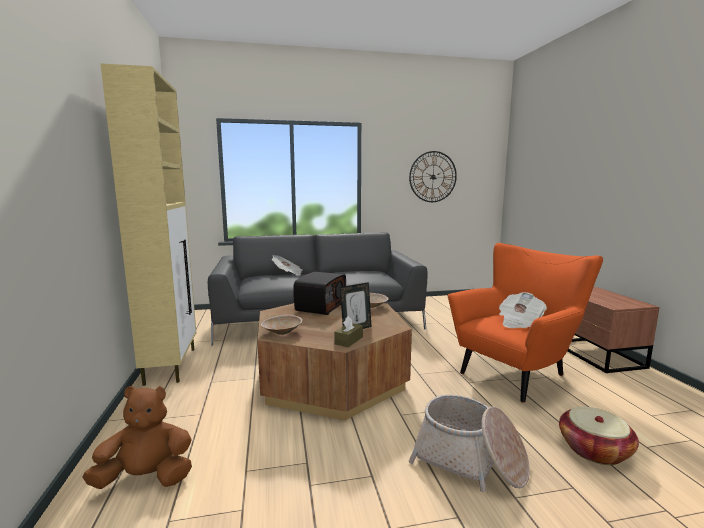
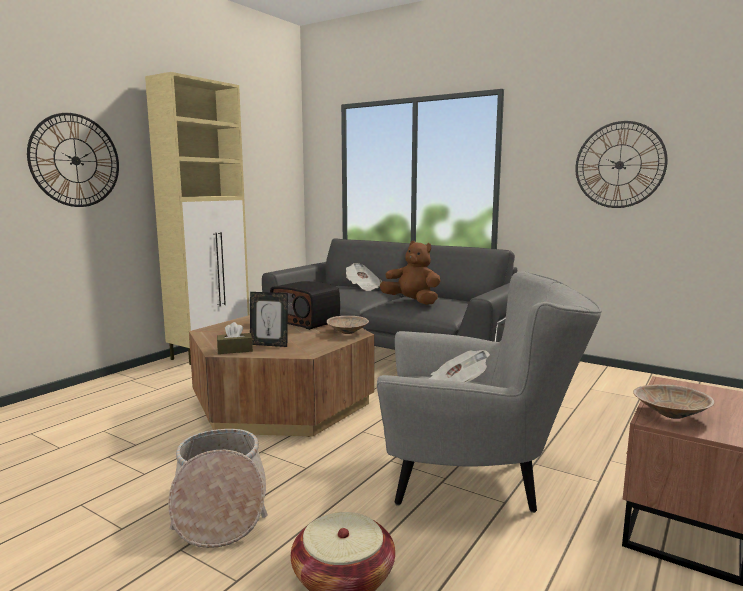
camera: 45 degrees right, 0 degrees up
brown plush toy [83,386,192,489] -> brown plush toy moved to [380,241,441,305]
beige bowl [260,315,302,335] -> beige bowl moved to [633,384,714,419]
radio [293,272,346,315] -> radio turned 60 degrees clockwise [270,281,340,330]
orange armchair [447,243,603,403] -> grey armchair [377,271,602,513]
none -> wall clock [27,113,119,207]

